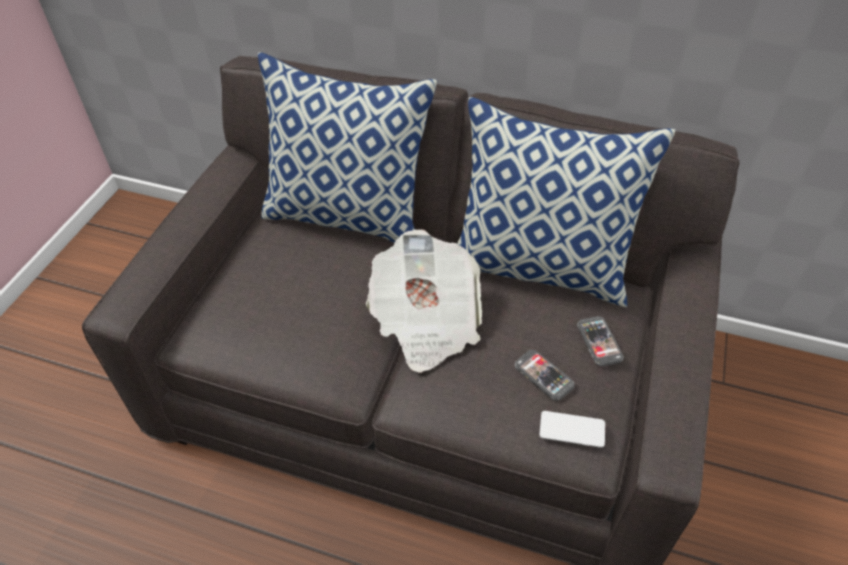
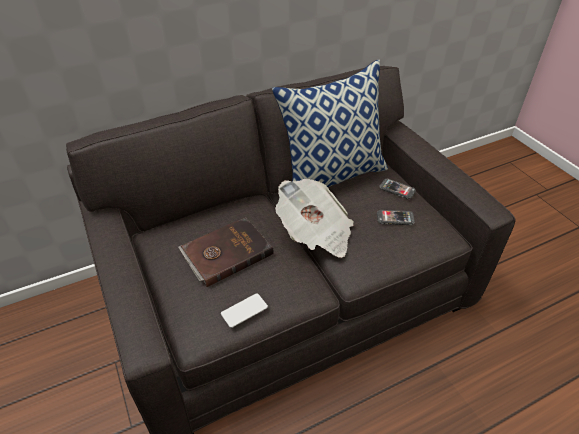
camera: 45 degrees left, 5 degrees down
pillow [258,52,437,243] -> none
phone [539,411,605,448] -> phone moved to [221,293,268,328]
none -> brown book [178,217,274,287]

